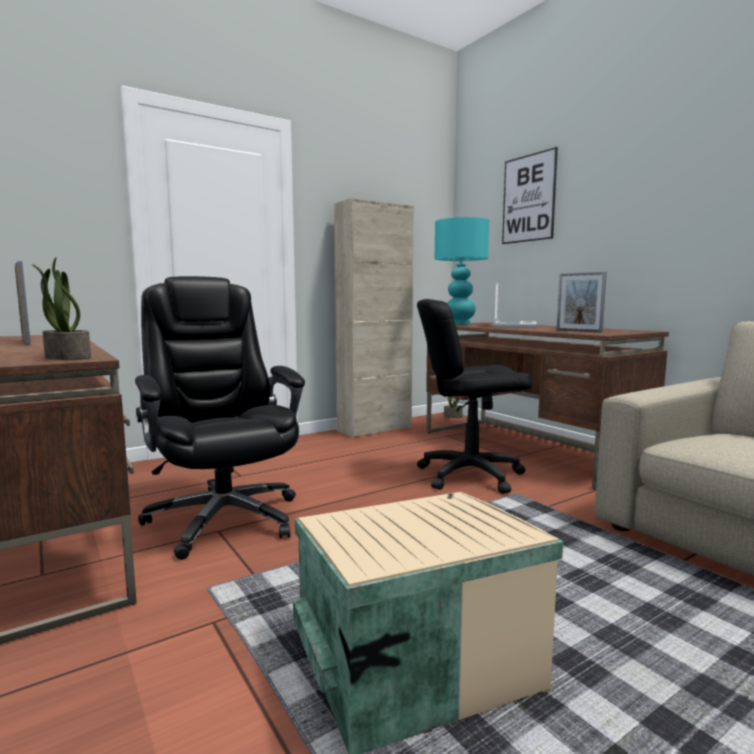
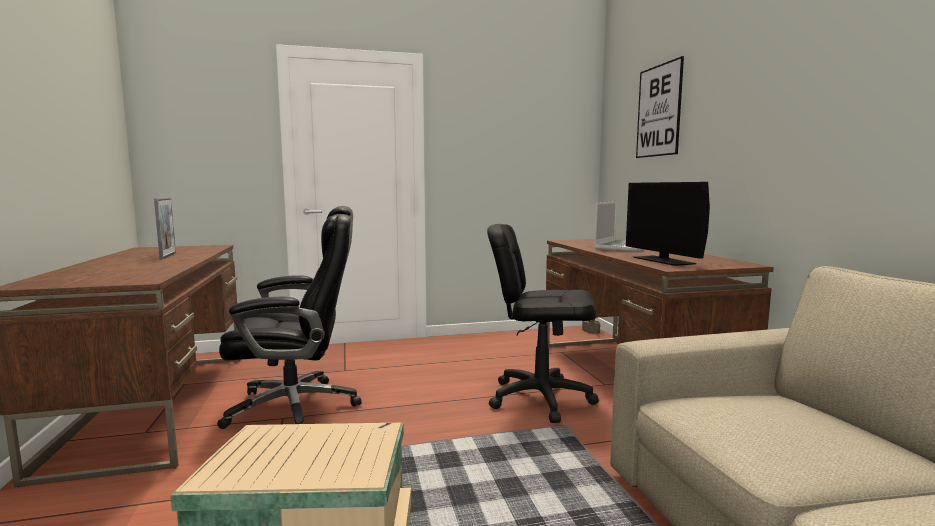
camera: 20 degrees right, 0 degrees up
potted plant [32,257,91,360] -> none
black office chair [135,276,305,560] -> black office chair turned 90 degrees clockwise [217,206,362,429]
beige cabinet [334,198,414,438] -> none
turquoise table lamp [435,217,489,325] -> none
picture frame [557,271,607,332] -> monitor [626,182,710,266]

